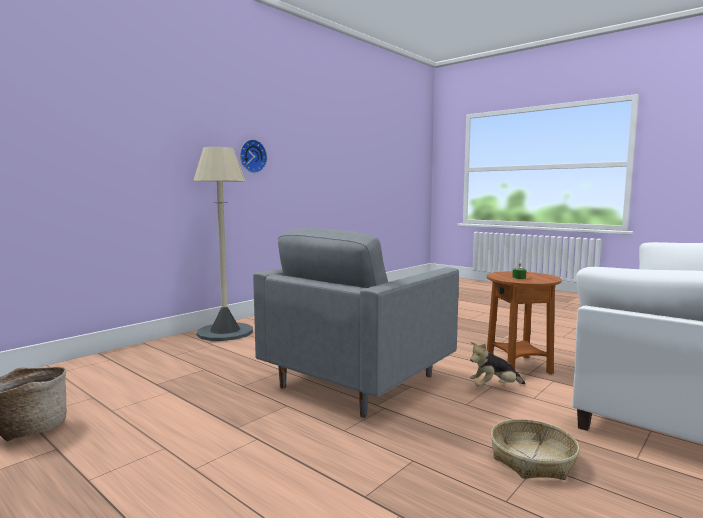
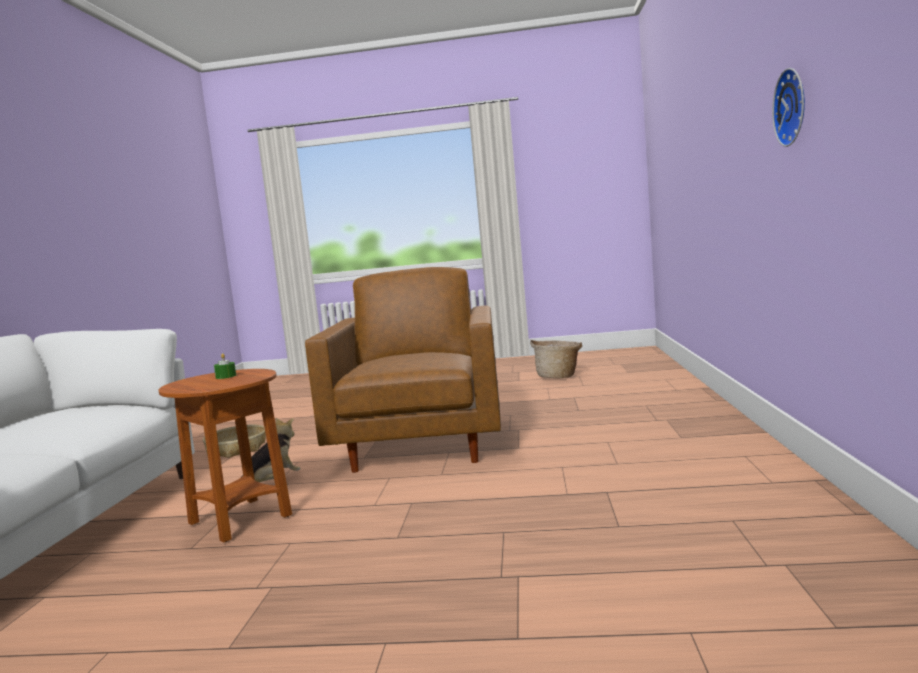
camera: 145 degrees right, 0 degrees up
beige floor lamp [193,147,253,341] -> none
grey armchair [253,228,459,418] -> brown armchair [305,267,501,473]

